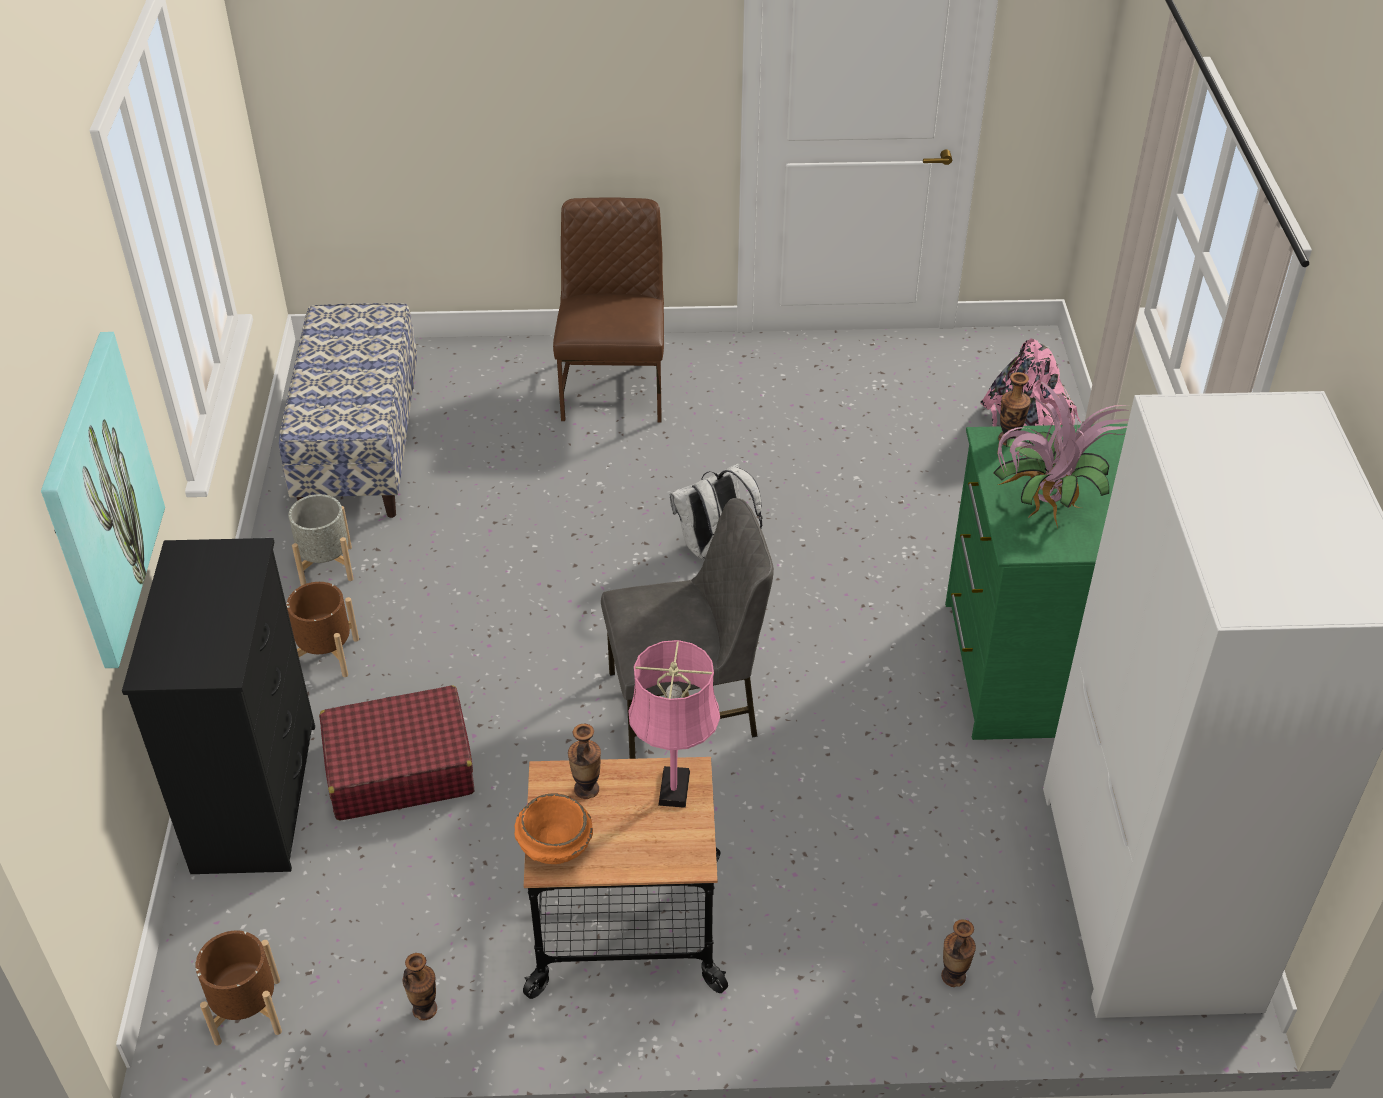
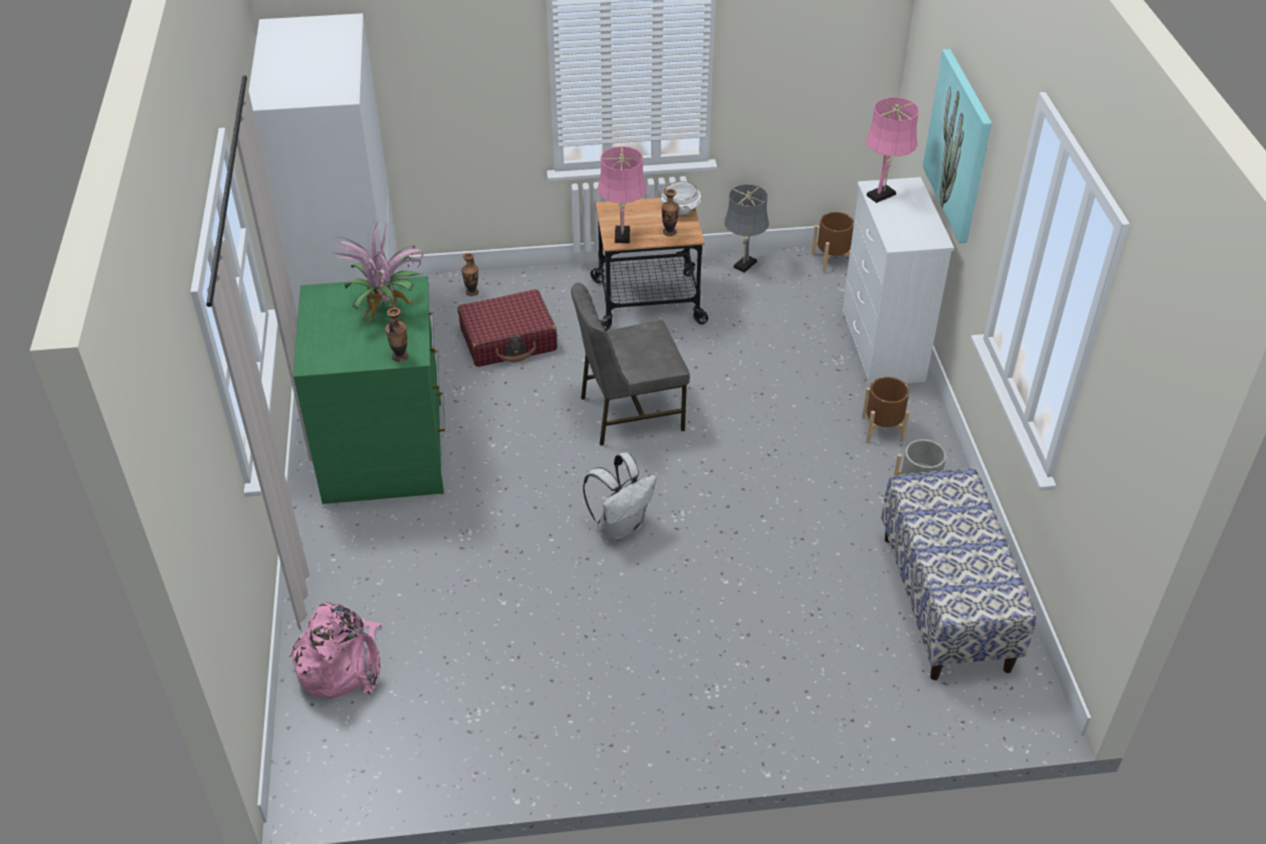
camera: 175 degrees right, 0 degrees up
black dresser [122,538,315,874] -> white dresser [842,177,954,387]
red suitcase [319,685,474,821] -> red suitcase moved to [458,289,557,367]
vase [403,953,437,1020] -> grey table lamp [724,184,769,273]
orange bowl [514,793,593,864] -> white bowl [660,181,701,215]
brown chair [553,197,664,423] -> none
none -> pink table lamp [866,97,919,203]

